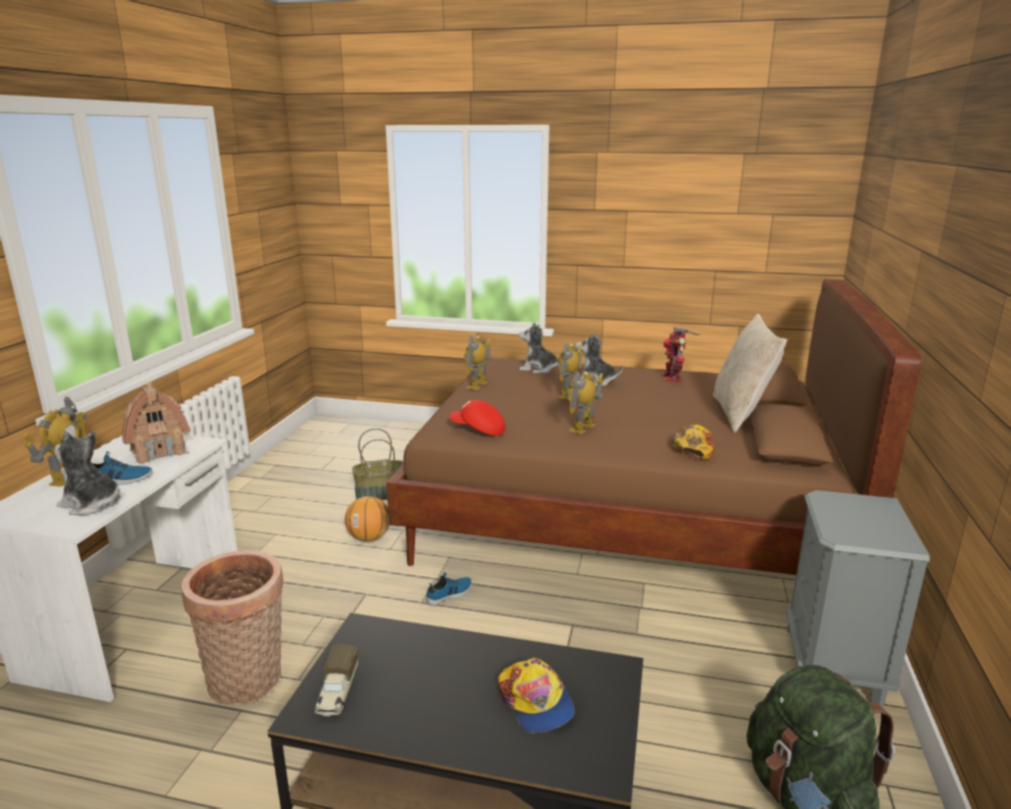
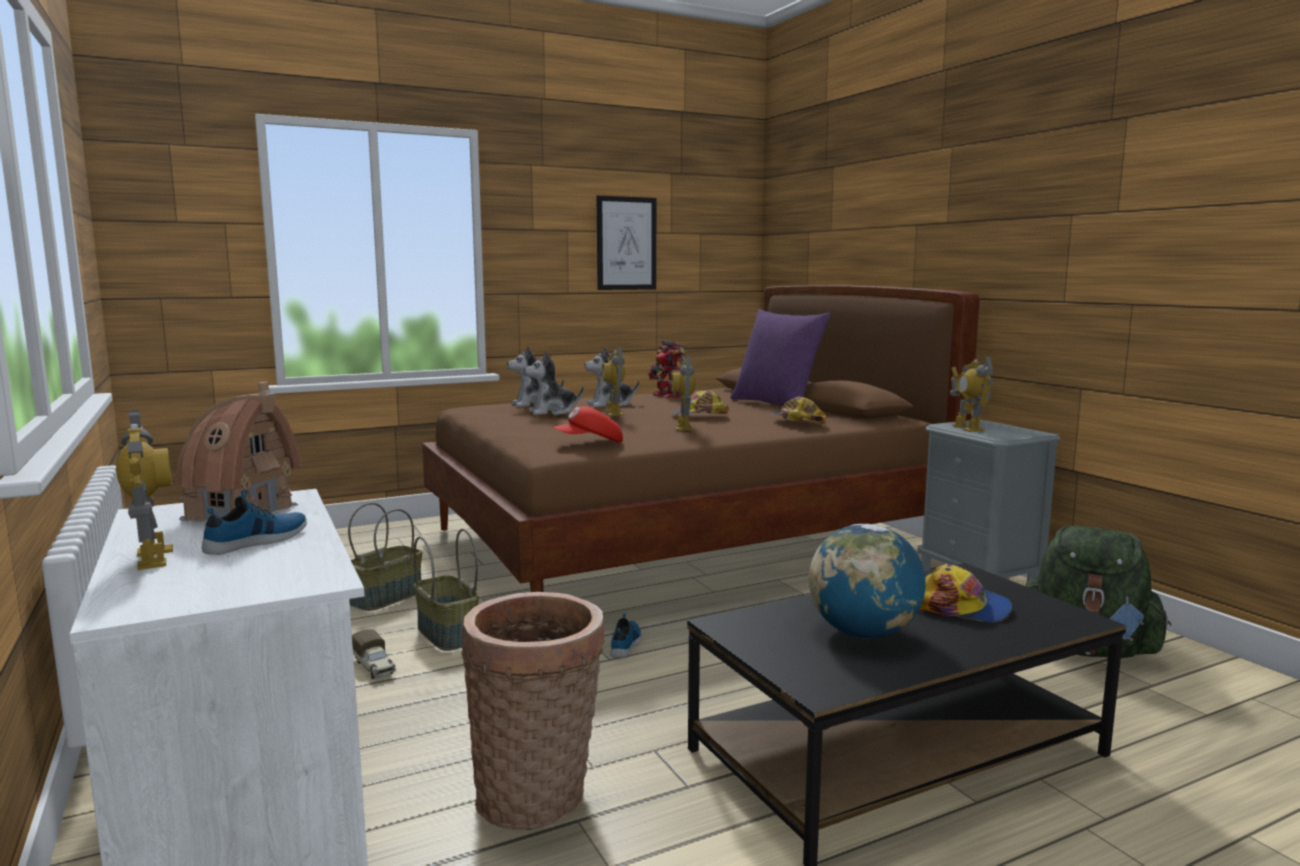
camera: 40 degrees left, 10 degrees down
plush toy [54,431,121,515] -> plush toy moved to [524,351,584,415]
toy truck [315,644,358,716] -> toy truck moved to [352,629,396,679]
basketball [345,496,390,542] -> basket [413,529,479,651]
toy robot [464,336,492,390] -> toy robot moved to [950,356,993,432]
beige pillow [713,314,787,433] -> purple pillow [730,309,831,406]
none -> picture [597,196,656,290]
none -> cap [672,391,729,414]
none -> globe [809,524,926,639]

